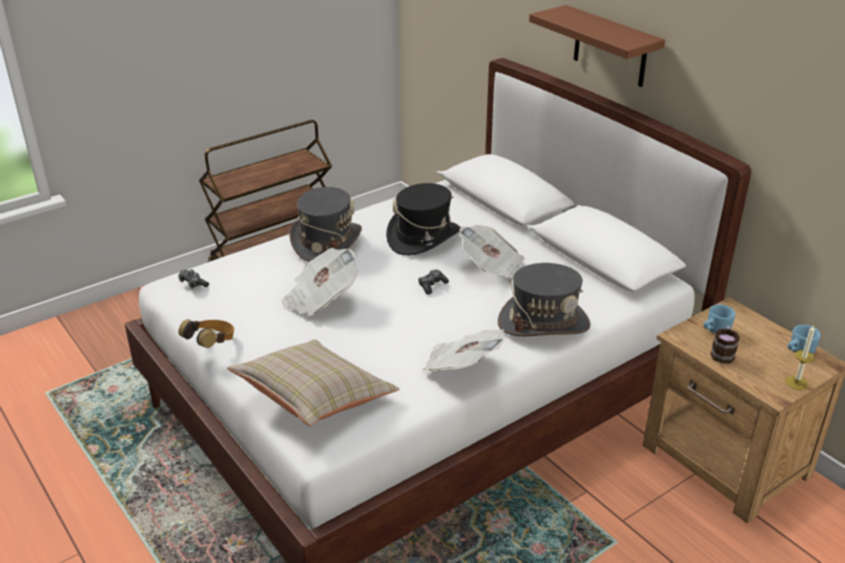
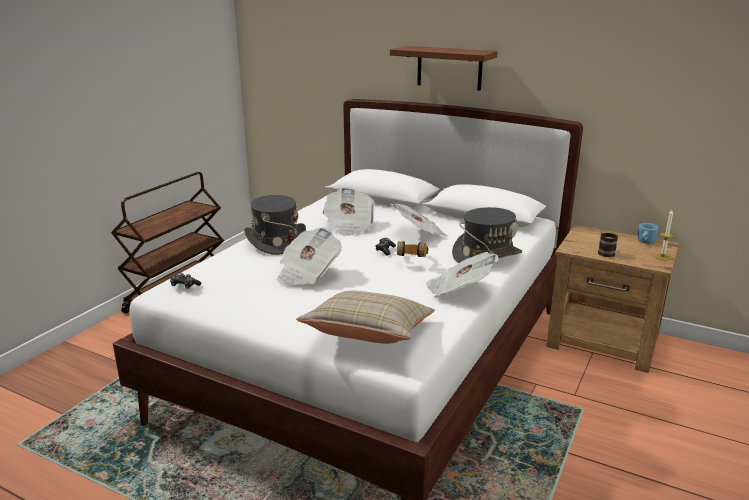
camera: 25 degrees left, 10 degrees down
headphones [179,319,234,348] -> headphones moved to [397,241,428,257]
black hat [386,183,461,255] -> newspaper [323,187,375,236]
blue mug [703,304,735,334] -> none

